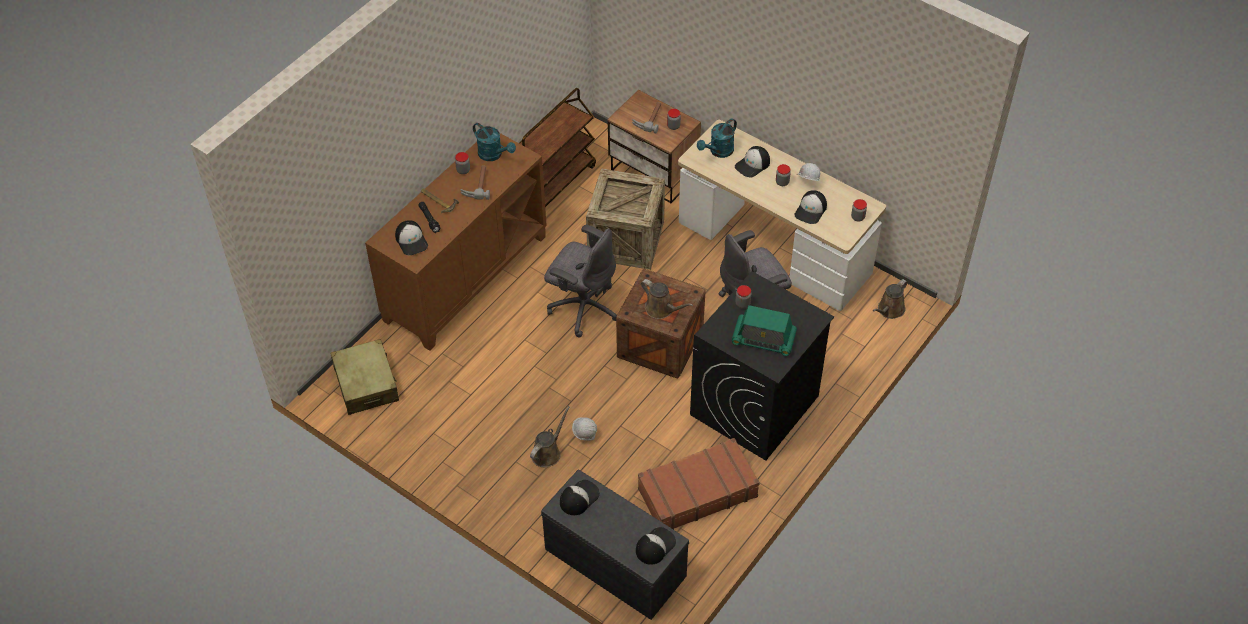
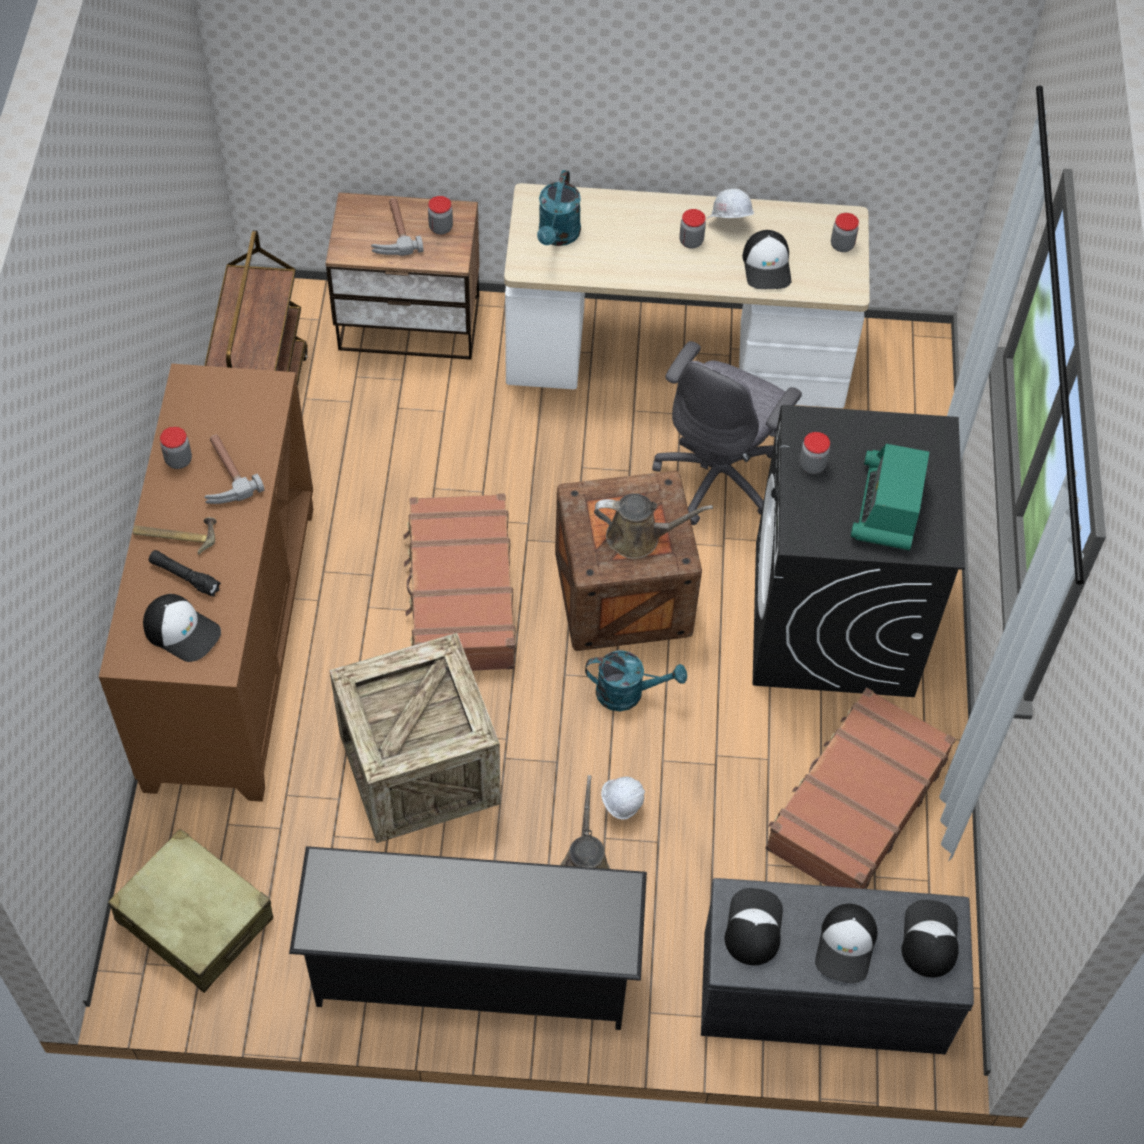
camera: 35 degrees left, 5 degrees up
turquoise watering can [473,123,516,161] -> turquoise watering can moved to [585,650,687,711]
grey office chair [544,225,617,338] -> brown suitcase [403,493,516,671]
crate [586,168,665,270] -> crate moved to [329,633,501,843]
radio [732,305,797,356] -> radio turned 120 degrees clockwise [851,444,929,551]
cap [735,146,770,177] -> cap moved to [815,904,877,984]
brown watering can [873,279,908,319] -> none
none -> black shoe rack [289,846,647,1030]

